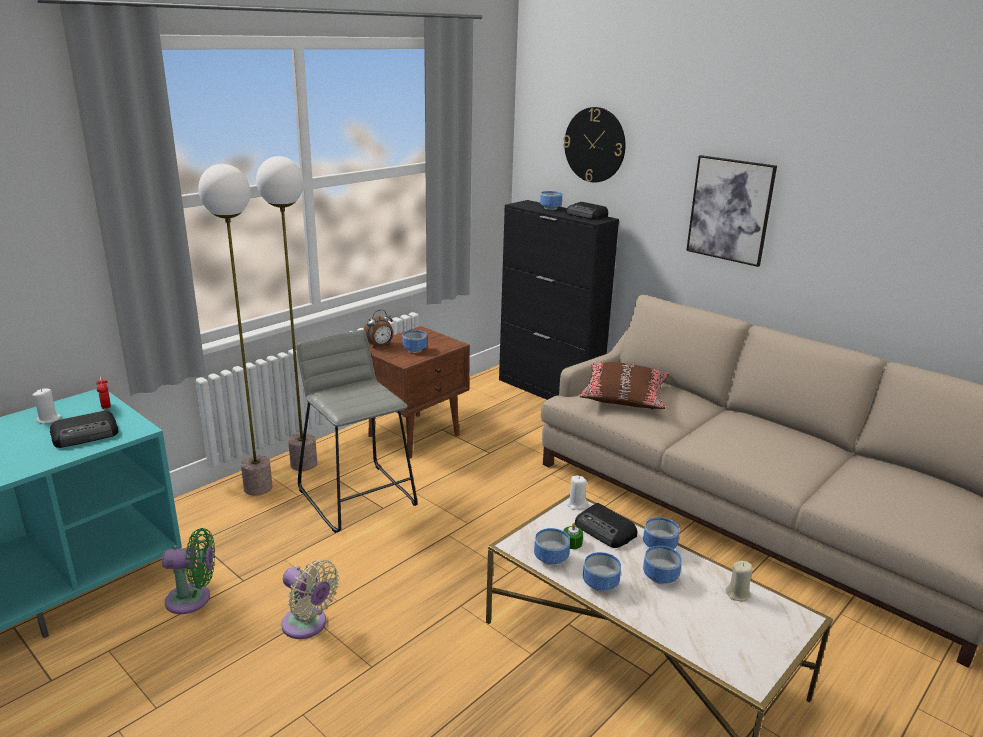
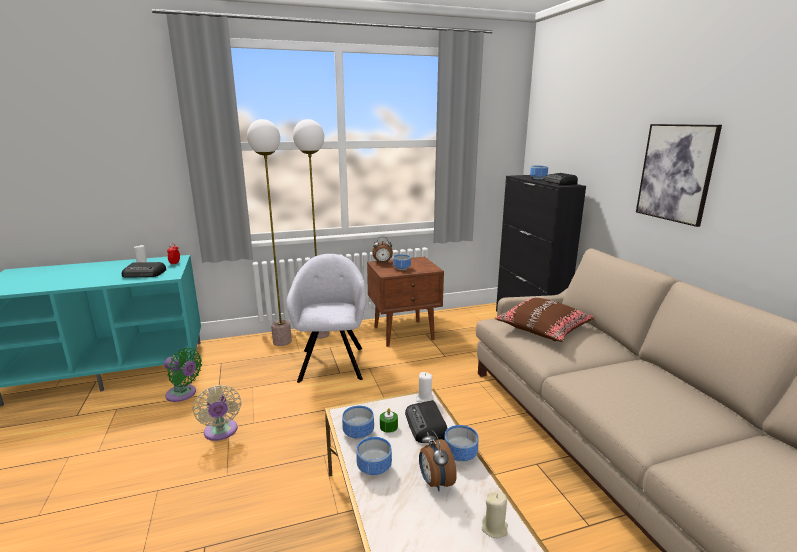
camera: 30 degrees right, 5 degrees down
grey stool [296,330,418,533] -> grey armchair [286,254,366,383]
wall clock [563,107,626,183] -> none
bowl [643,546,682,584] -> alarm clock [419,430,457,491]

